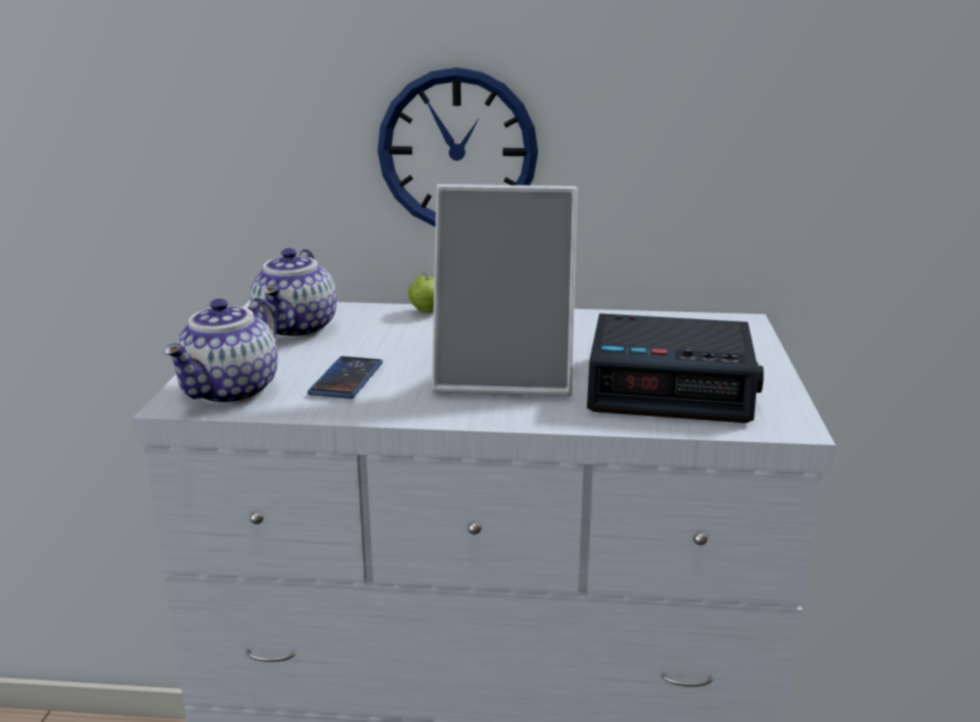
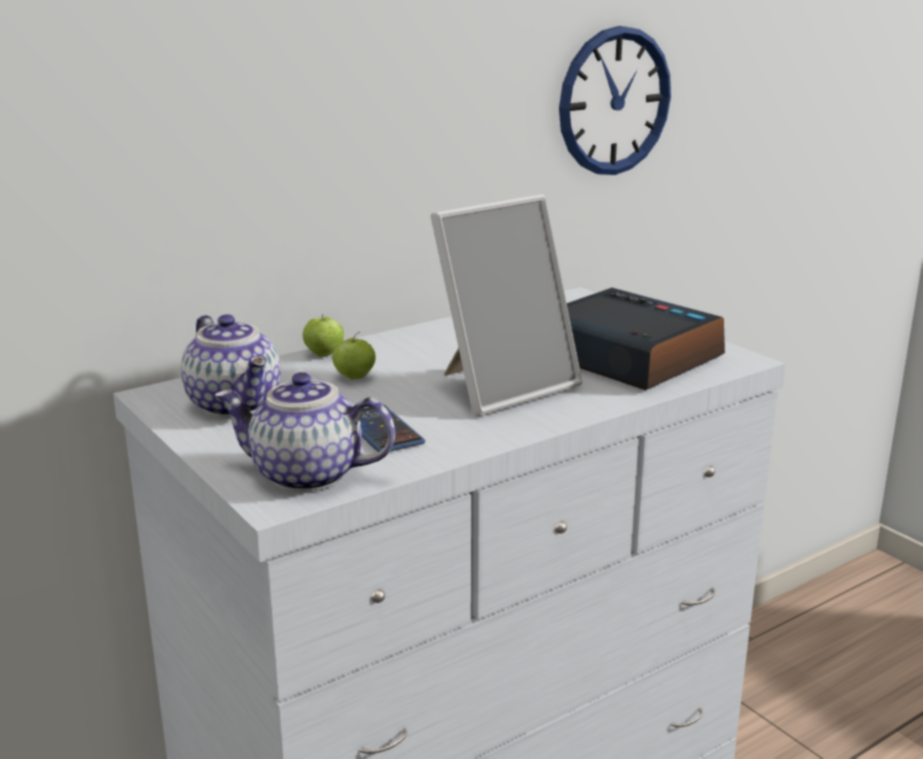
camera: 40 degrees left, 0 degrees up
teapot [163,298,278,405] -> teapot turned 120 degrees clockwise [214,372,395,492]
wall clock [377,67,538,227] -> wall clock moved to [559,26,671,175]
alarm clock [587,313,764,423] -> alarm clock turned 105 degrees counterclockwise [567,288,725,390]
none -> apple [332,332,376,379]

